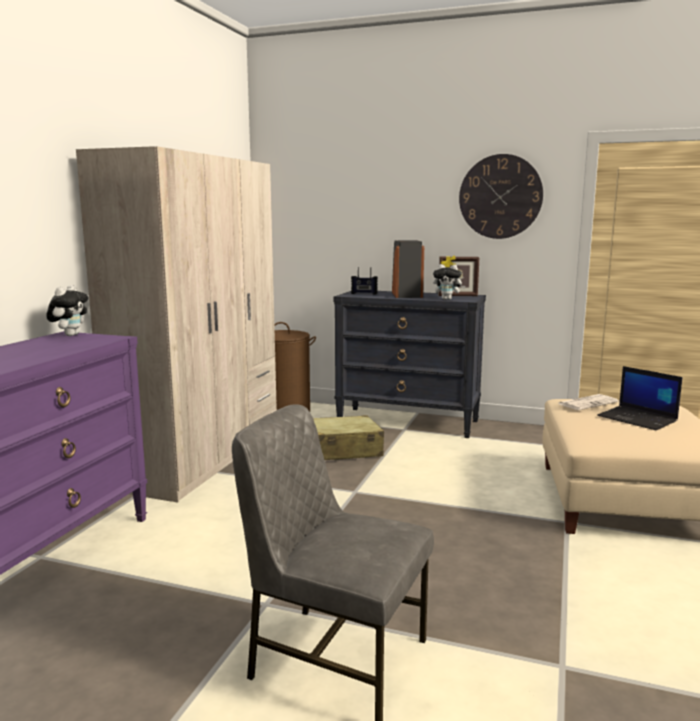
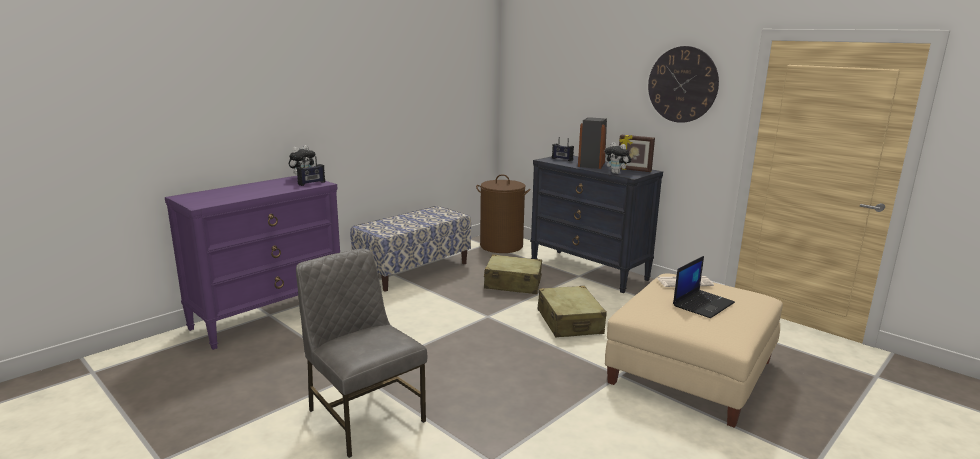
camera: 25 degrees right, 5 degrees up
beige wardrobe [76,146,277,502] -> bench [350,206,471,292]
laptop [597,366,682,430] -> laptop turned 120 degrees counterclockwise [673,256,735,318]
none -> radio [297,156,325,186]
none -> beige suitcase [538,286,607,337]

